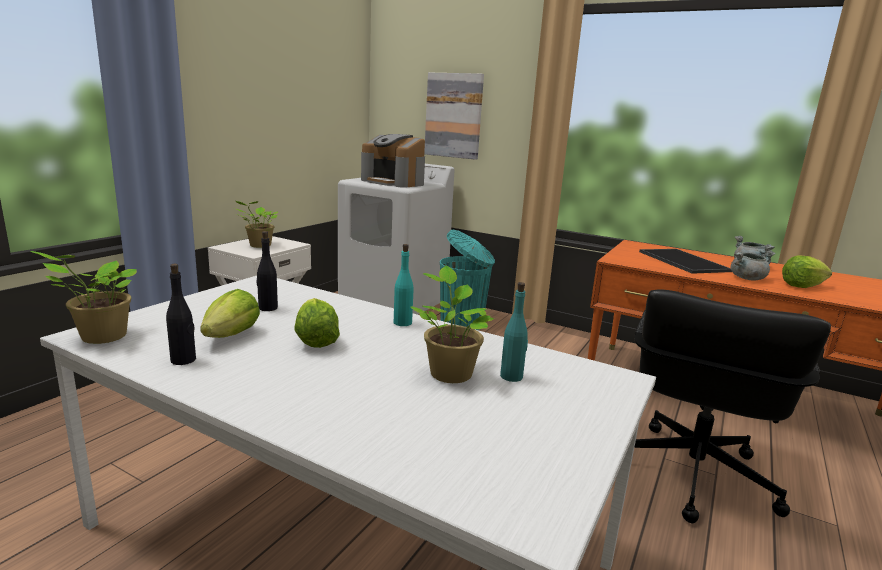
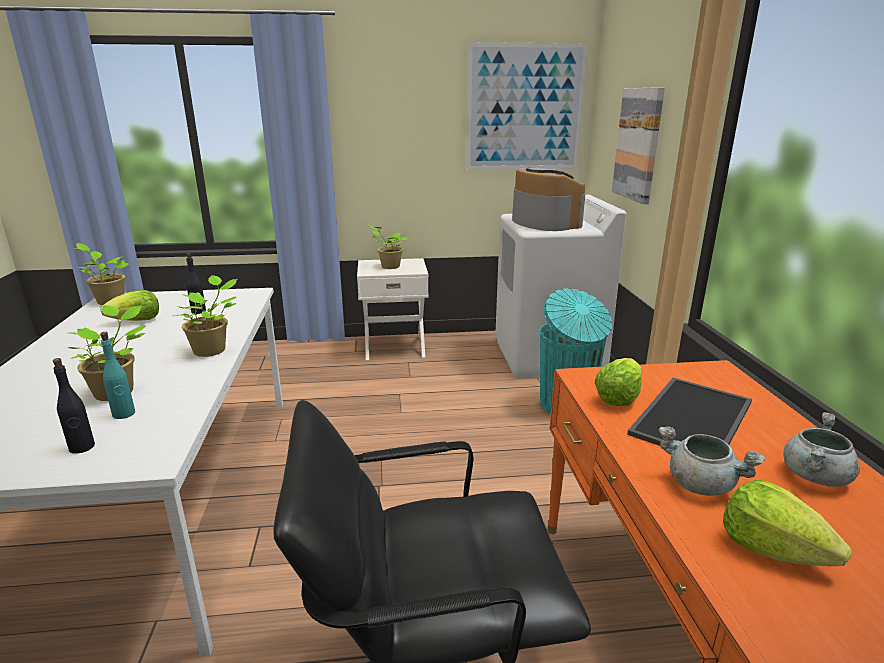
camera: 55 degrees right, 5 degrees up
black bottle [166,264,196,365] -> black bottle moved to [53,358,95,454]
lettuce [294,298,340,348] -> lettuce moved to [594,358,641,406]
coffee machine [361,134,425,188] -> coffee machine turned 150 degrees clockwise [512,167,585,231]
turquoise bottle [394,244,414,326] -> potted plant [174,275,237,357]
none -> picture [466,42,588,170]

